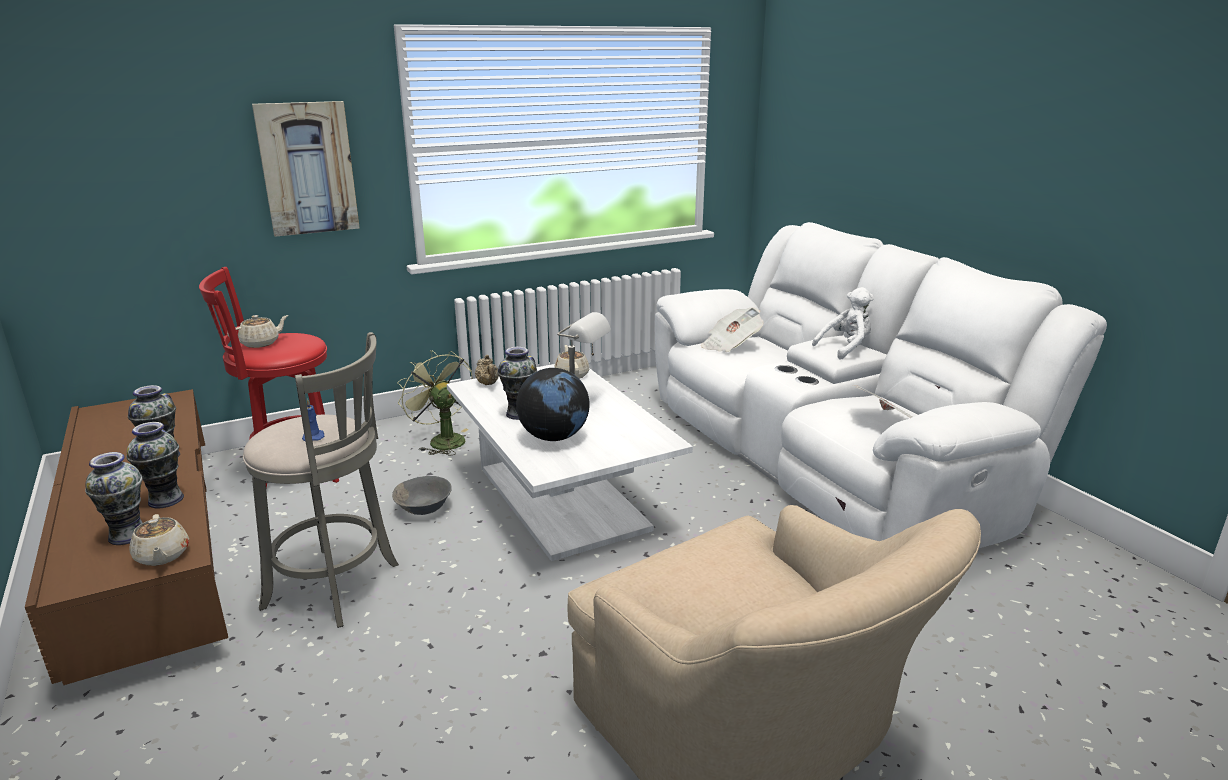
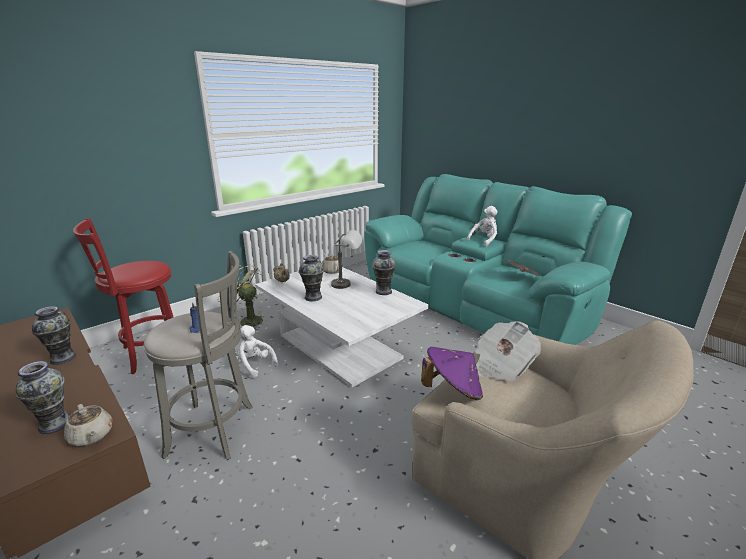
camera: 15 degrees left, 0 degrees up
vase [126,422,184,508] -> vase moved to [372,250,396,295]
beige teapot [227,315,289,348] -> none
picture [252,101,360,237] -> none
grey bowl [392,476,452,515] -> white plush toy [236,325,278,378]
globe [516,368,590,441] -> none
white sofa [655,222,1107,548] -> turquoise sofa [364,174,632,345]
newspaper [701,308,764,352] -> newspaper moved to [475,321,541,382]
none -> purple hat [421,347,483,400]

